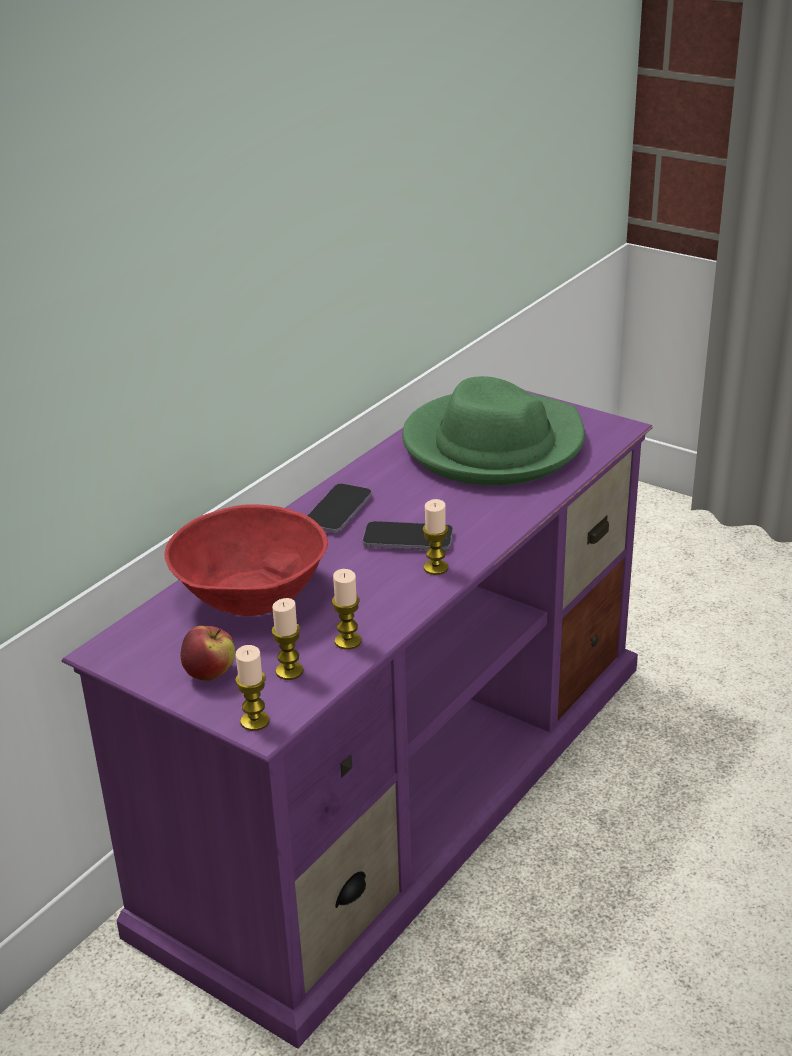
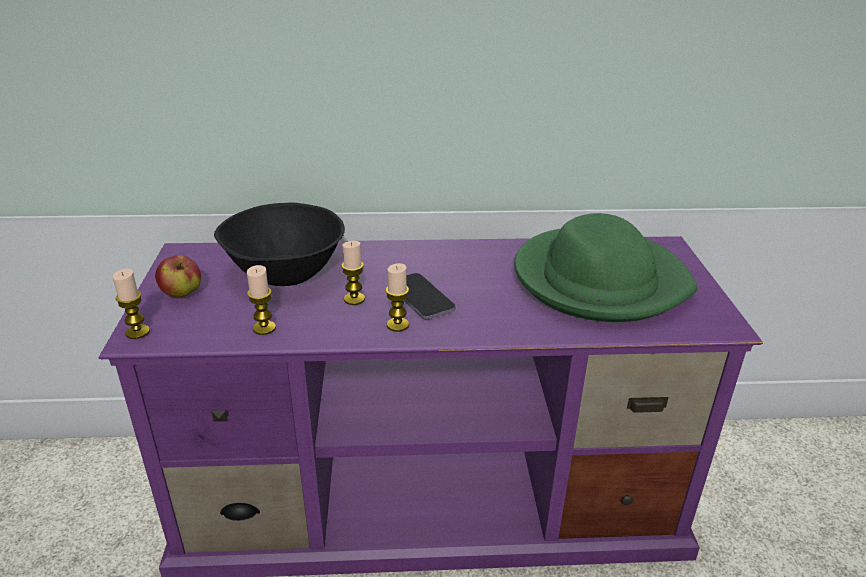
camera: 50 degrees right, 0 degrees up
red bowl [164,504,328,616] -> black bowl [214,202,345,286]
candle [272,598,303,680] -> candle moved to [341,241,365,305]
phone [307,483,372,533] -> none

